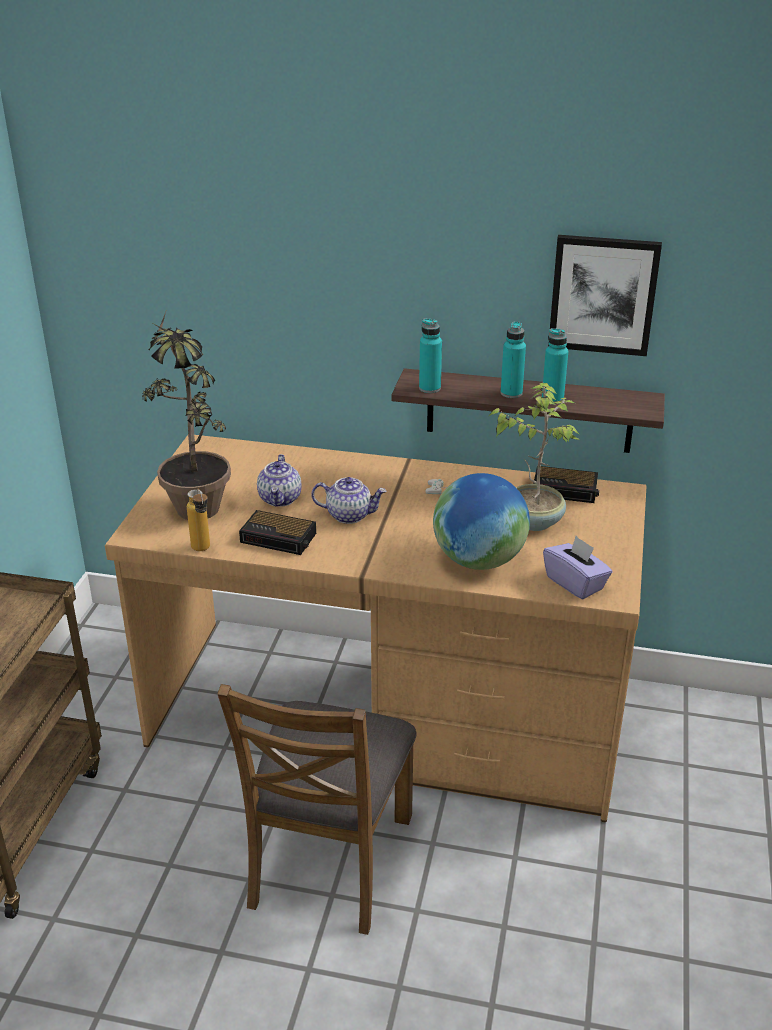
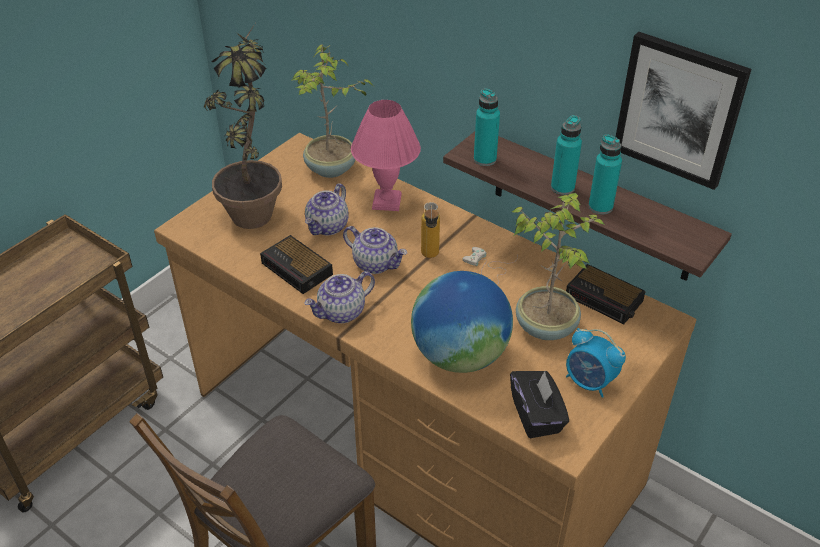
camera: 25 degrees right, 10 degrees up
bottle [187,489,210,551] -> bottle moved to [421,202,440,258]
purple tissue box [543,536,613,599] -> black tissue box [510,371,569,438]
none -> potted plant [291,44,373,178]
none -> teapot [304,271,375,323]
none -> pink table lamp [351,100,421,211]
none -> alarm clock [566,328,626,398]

